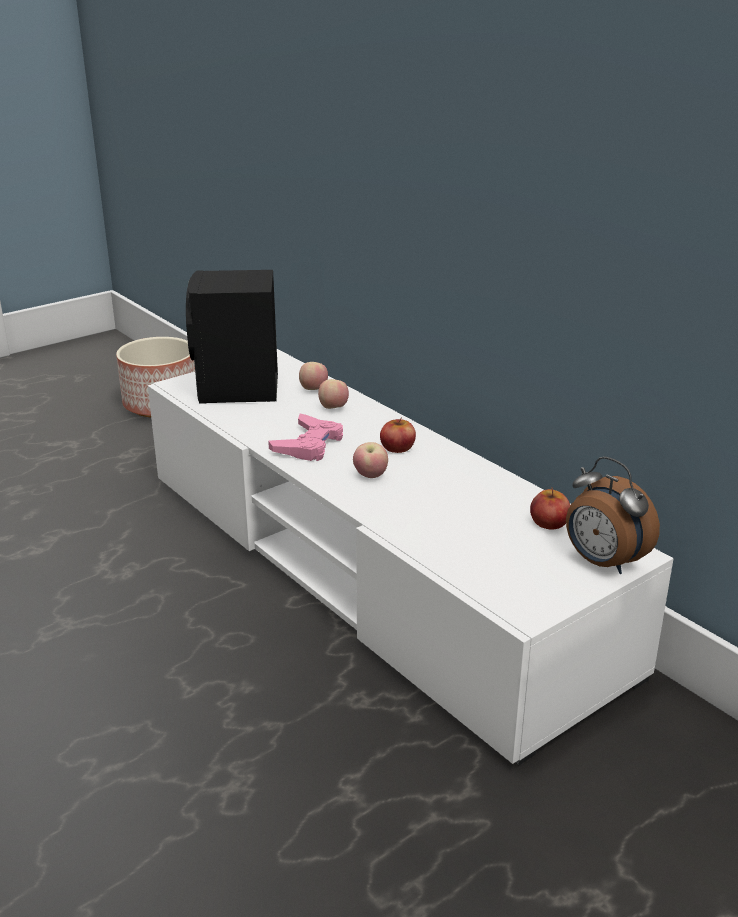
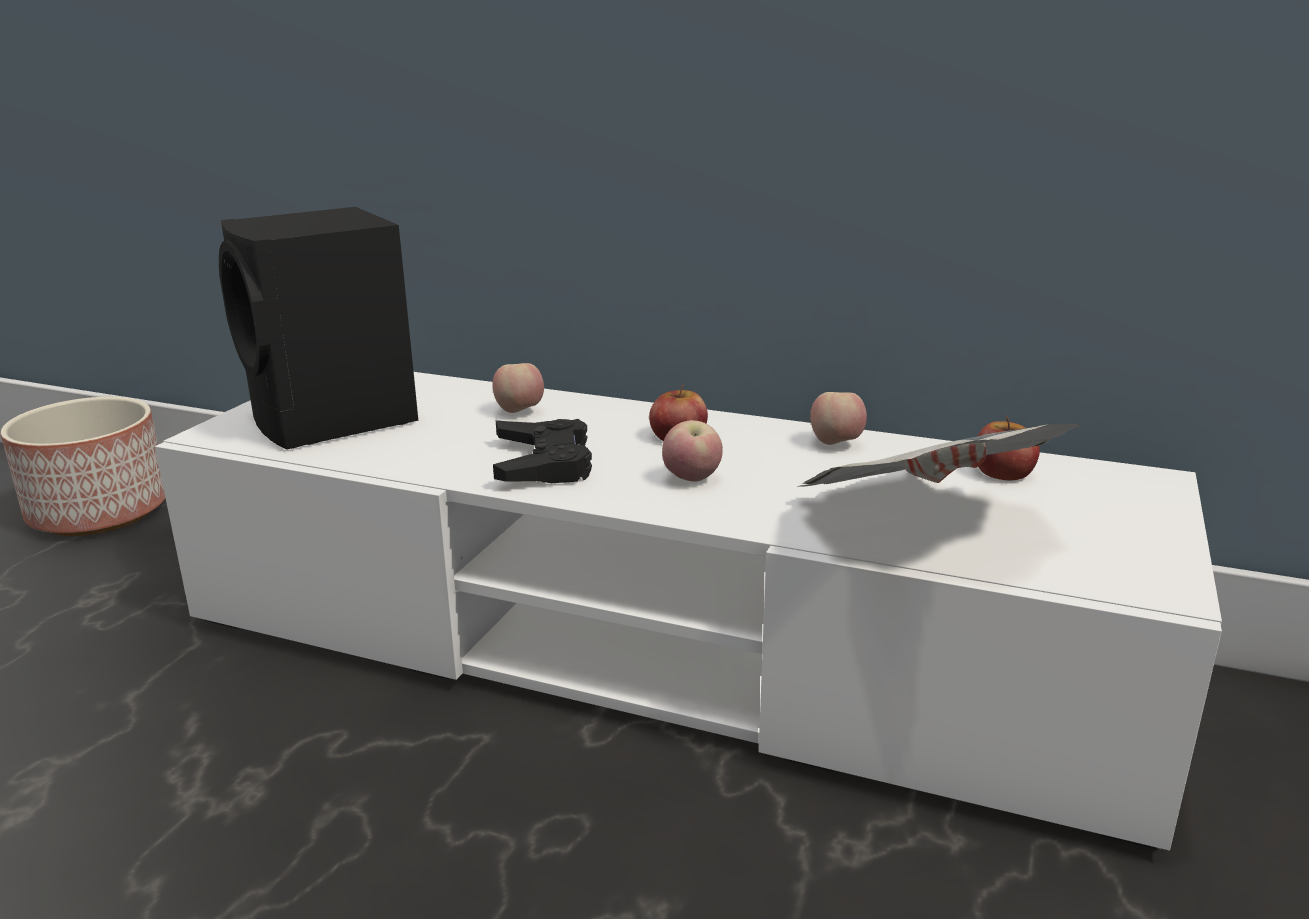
camera: 30 degrees left, 5 degrees down
pink game controller [268,414,343,461] -> black game controller [493,419,592,483]
apple [299,362,328,390] -> apple moved to [810,392,867,445]
alarm clock [566,456,660,574] -> none
none -> newspaper [801,424,1080,486]

